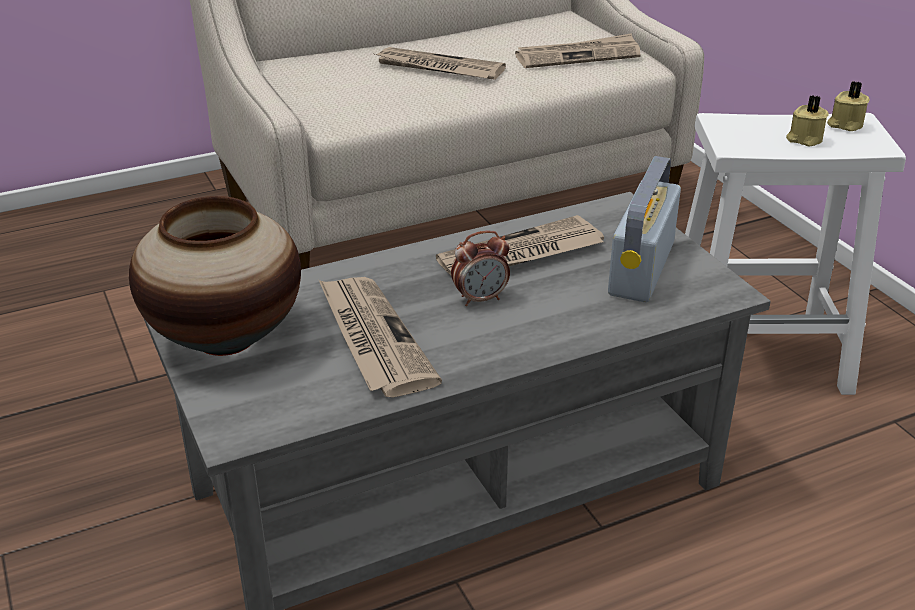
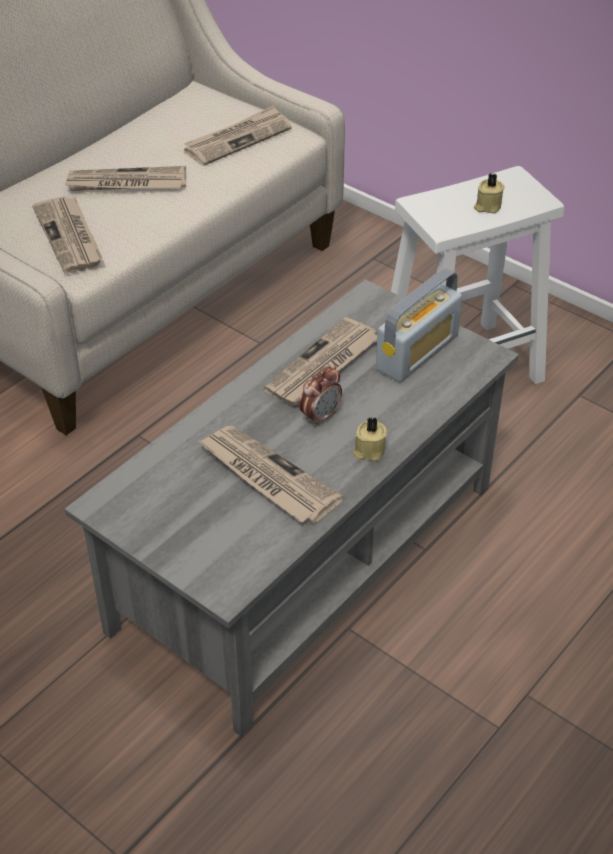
camera: 25 degrees left, 10 degrees up
vase [129,196,301,356] -> none
radio [608,156,681,302] -> radio turned 135 degrees counterclockwise [376,269,462,382]
beige candle [827,81,870,131] -> beige candle moved to [353,417,387,461]
none -> newspaper [32,196,103,274]

